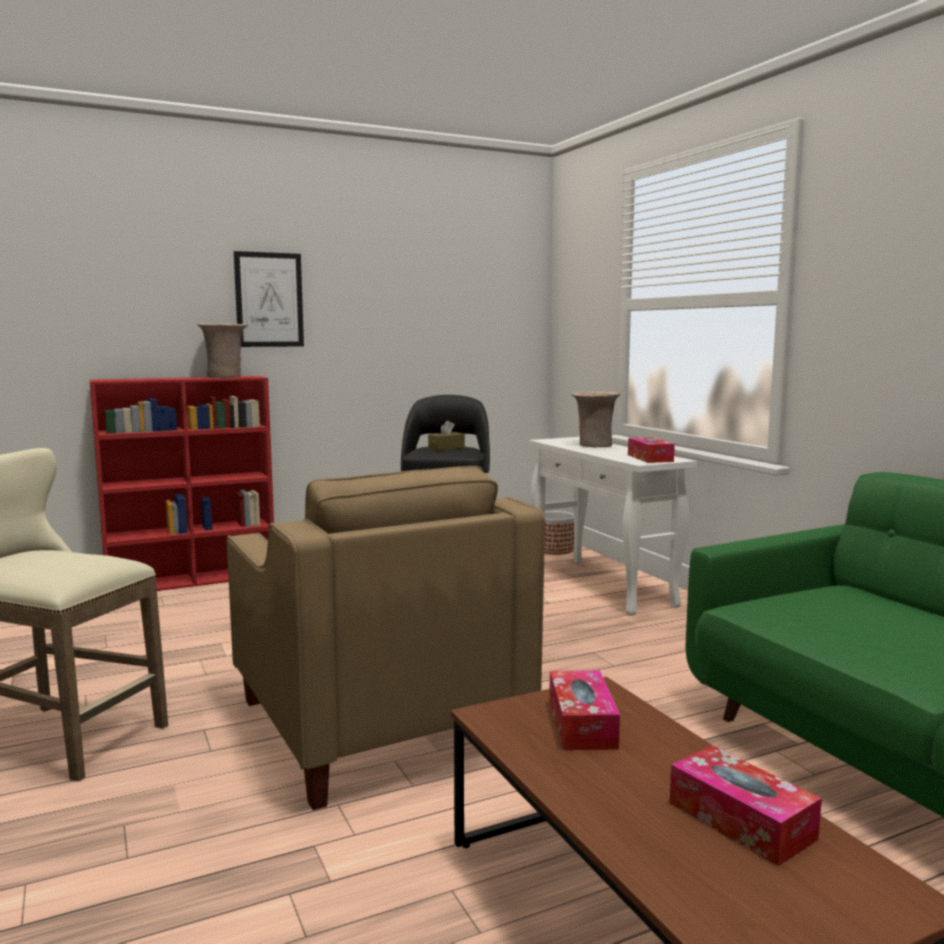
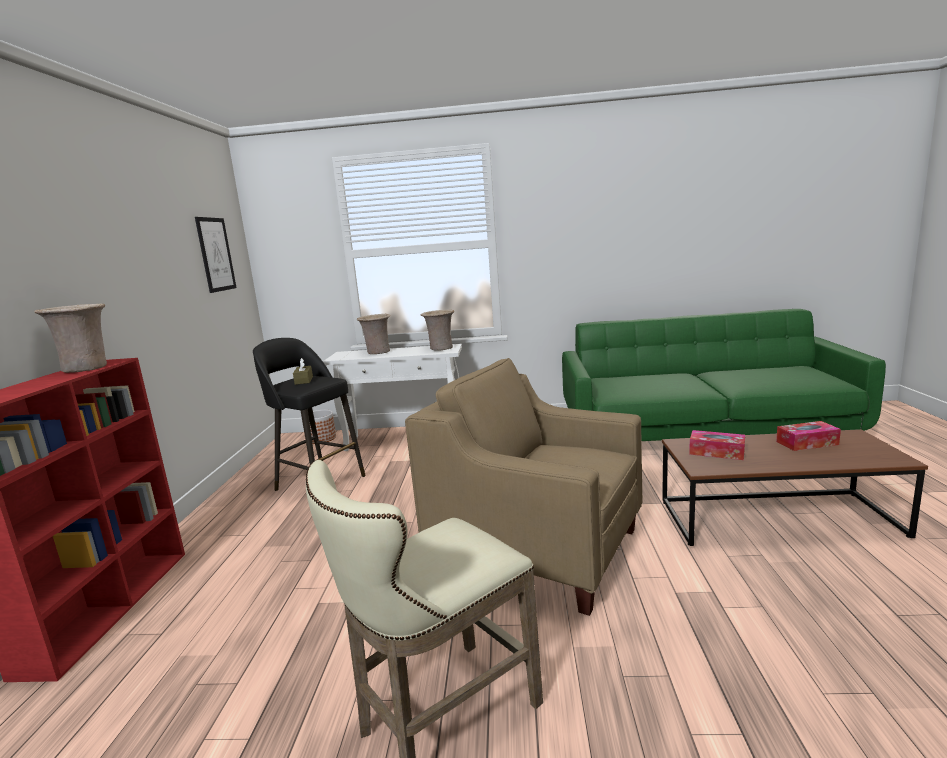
camera: 60 degrees left, 5 degrees up
beige armchair [227,466,545,810] -> beige armchair turned 150 degrees counterclockwise [405,358,642,616]
picture [234,251,304,347] -> picture moved to [195,217,237,293]
tissue box [628,437,675,463] -> beige vase [420,310,454,351]

